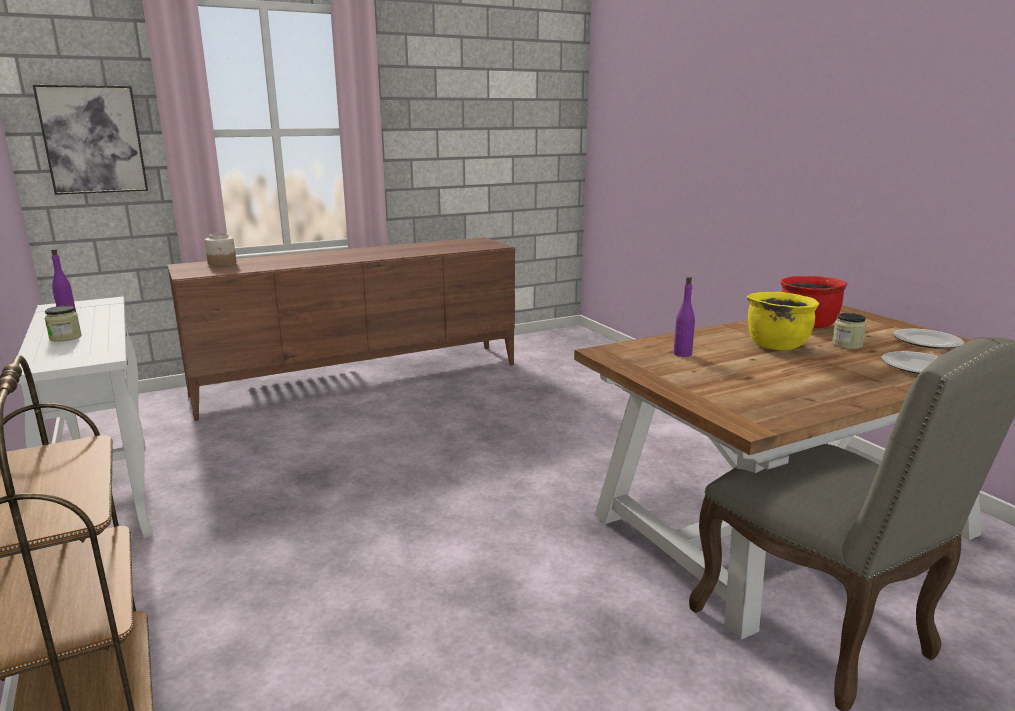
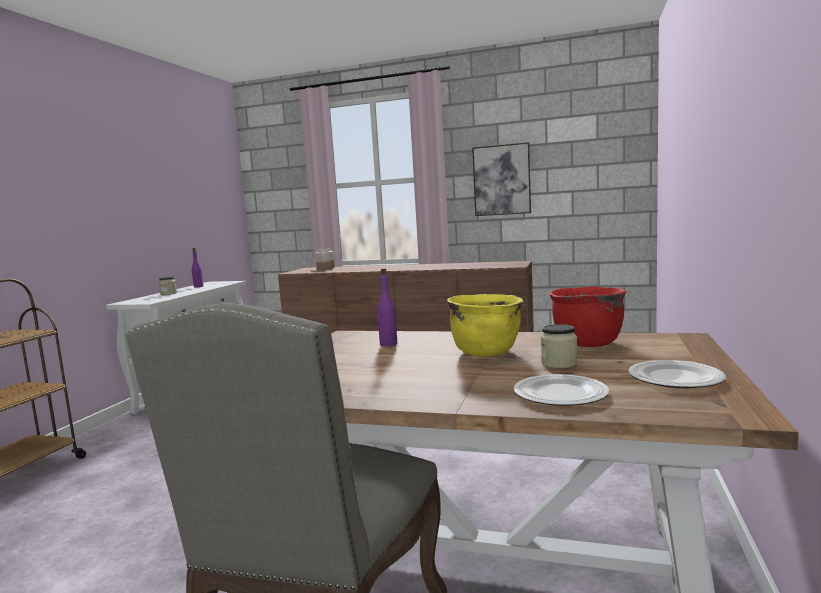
camera: 45 degrees right, 10 degrees down
picture [33,85,148,195] -> picture moved to [472,142,531,216]

